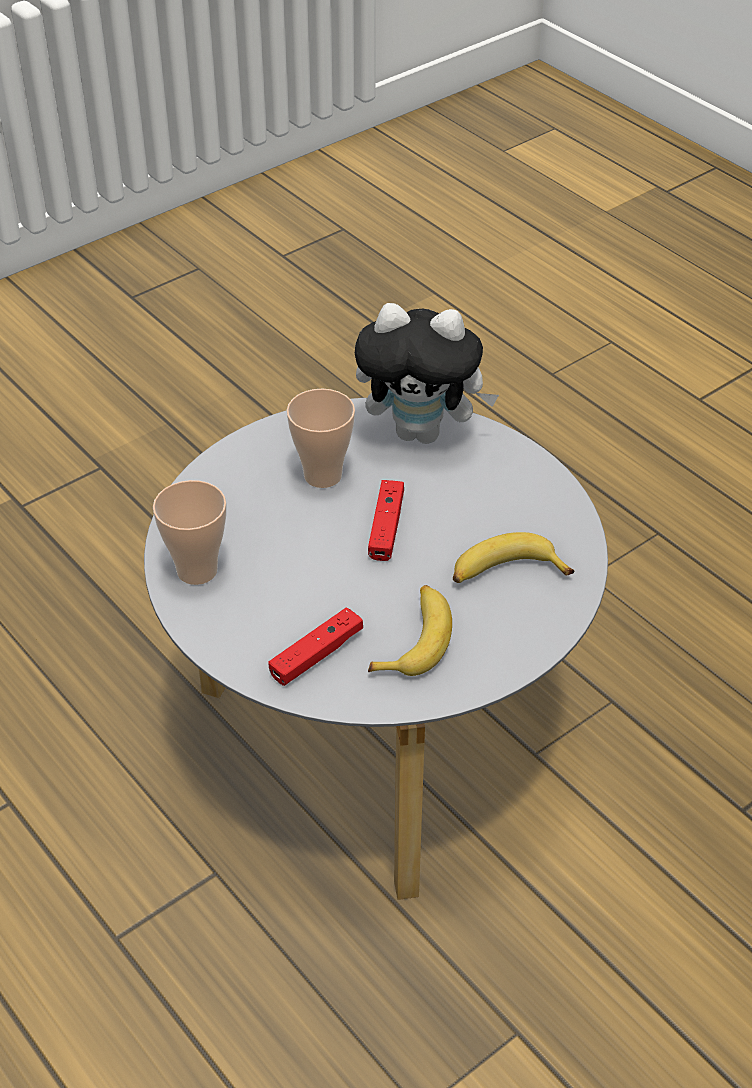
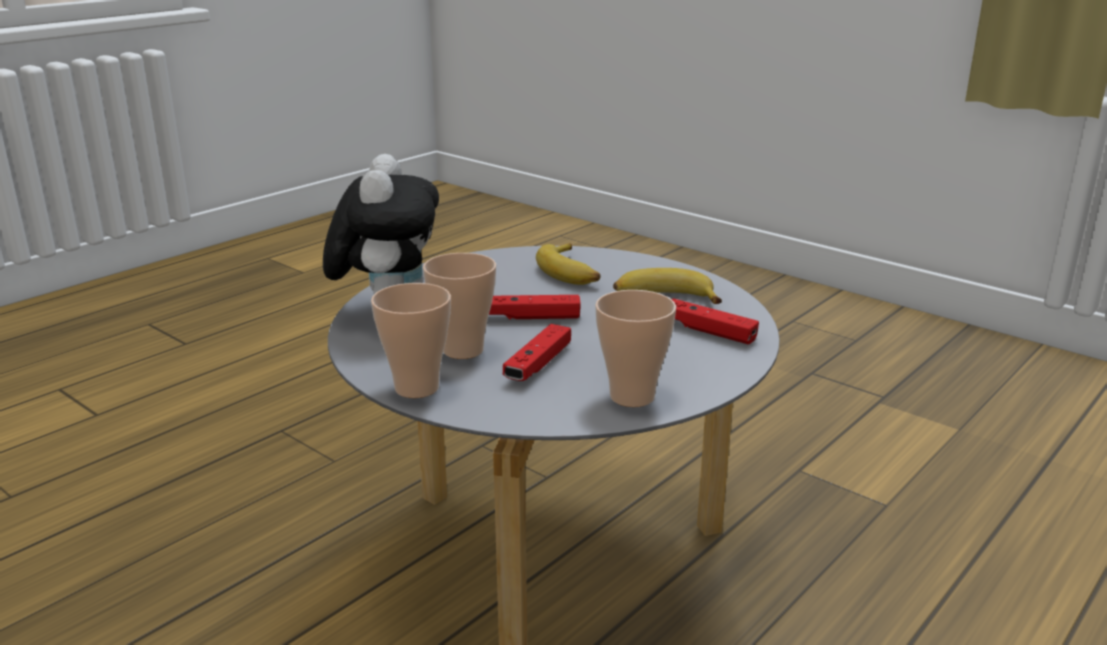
camera: 100 degrees left, 20 degrees down
none -> cup [371,283,451,398]
none -> red game controller [503,324,571,381]

